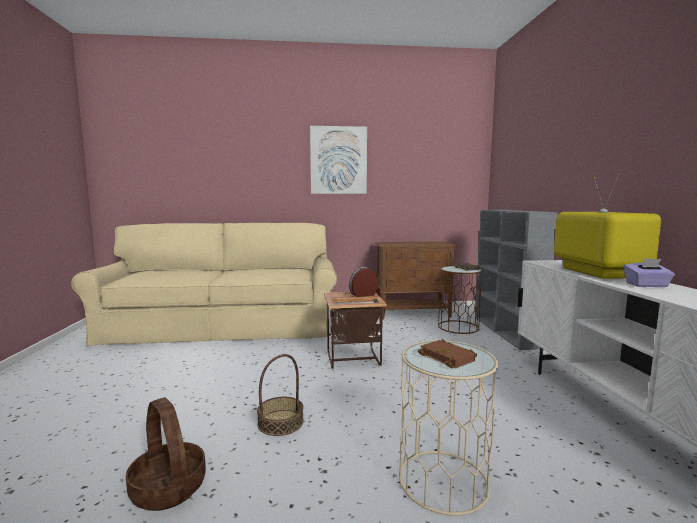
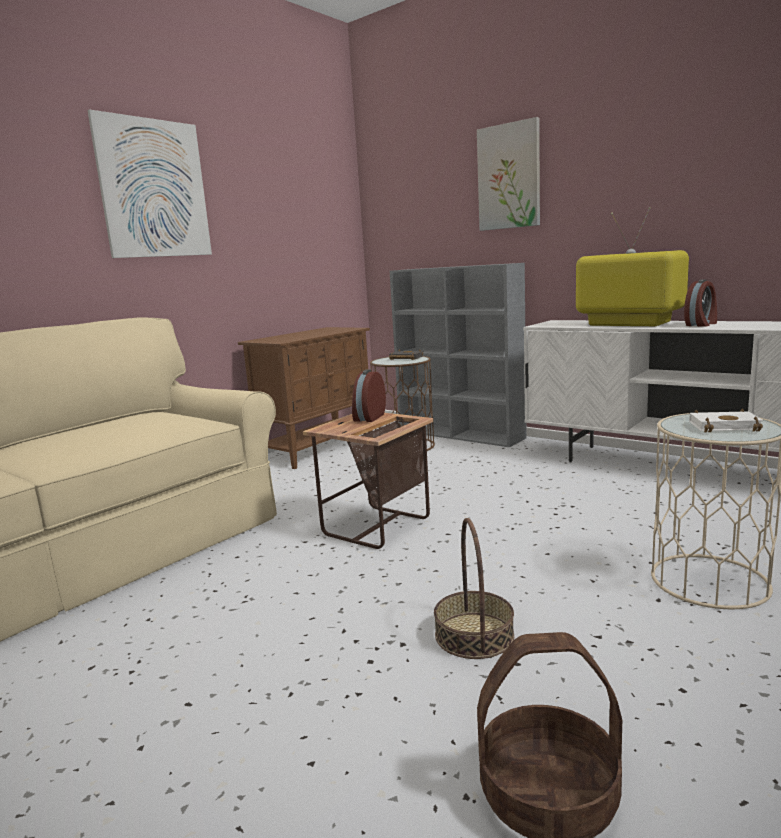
camera: 45 degrees left, 5 degrees up
brown book [418,339,477,368] -> white book [689,408,763,432]
purple tissue box [624,258,675,287] -> alarm clock [684,279,717,327]
none -> picture [477,117,540,231]

